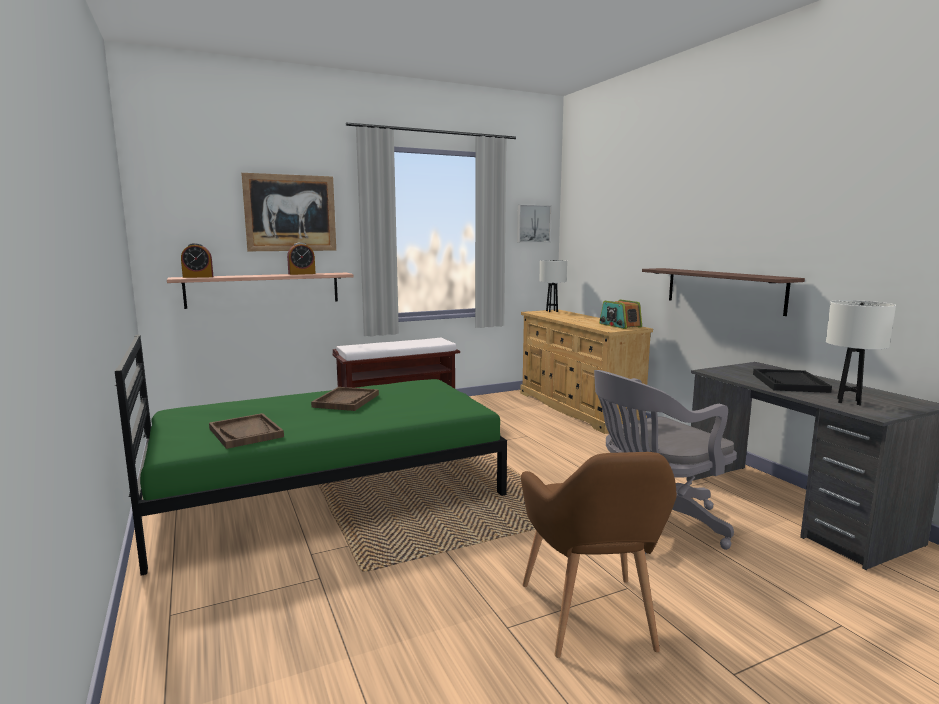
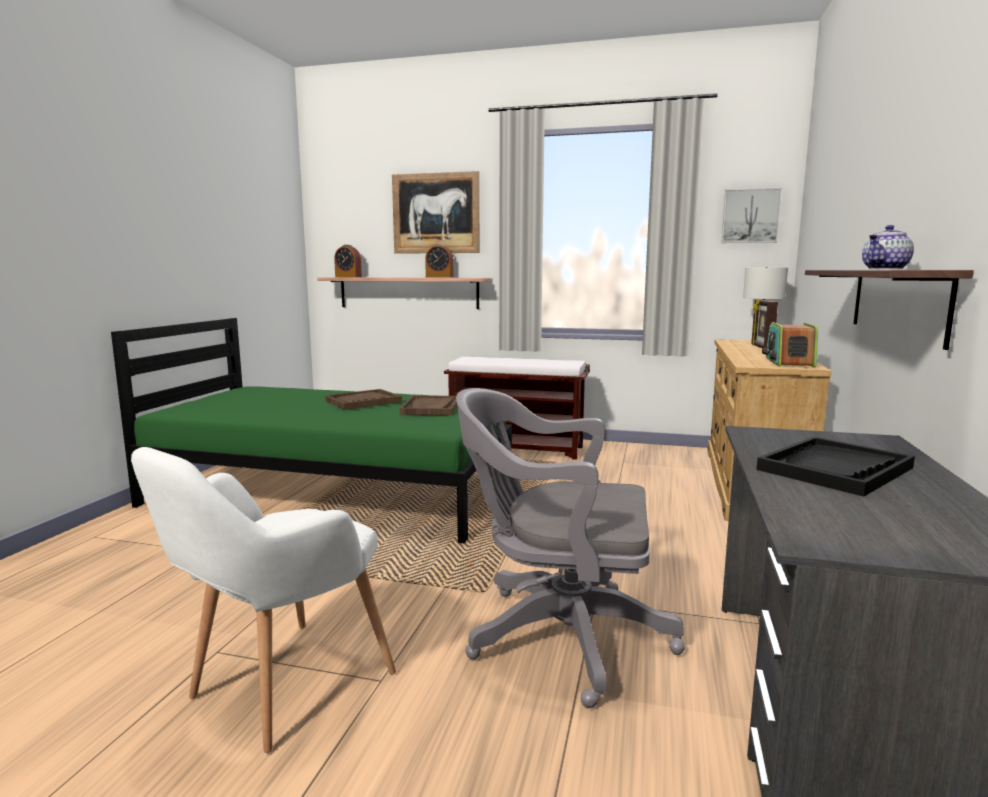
camera: 40 degrees right, 0 degrees up
brown tray [209,413,284,449] -> brown tray moved to [400,395,457,416]
brown armchair [521,452,677,658] -> white armchair [131,447,396,753]
white table lamp [826,300,896,405] -> none
none -> picture frame [751,299,778,349]
none -> teapot [862,225,914,269]

